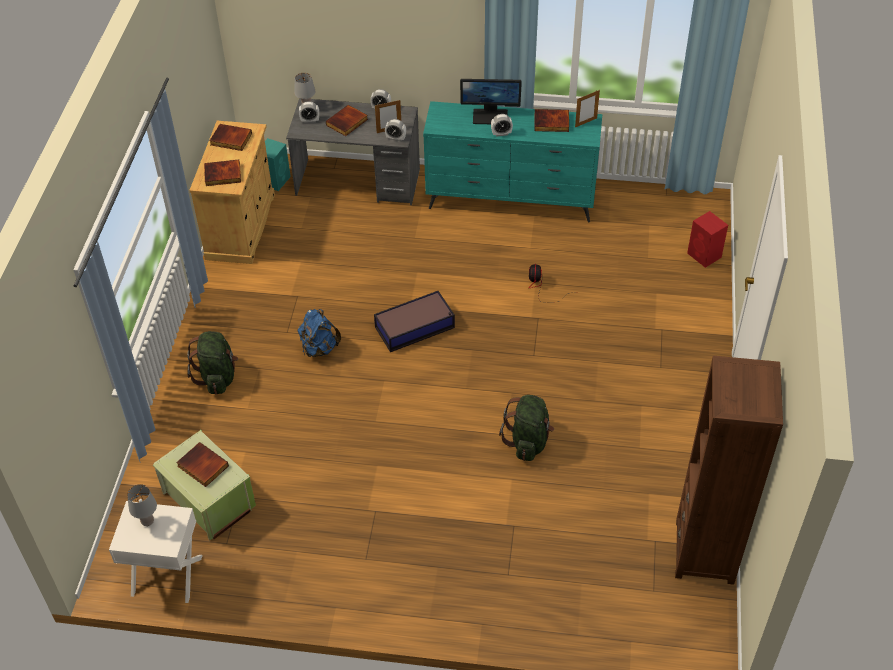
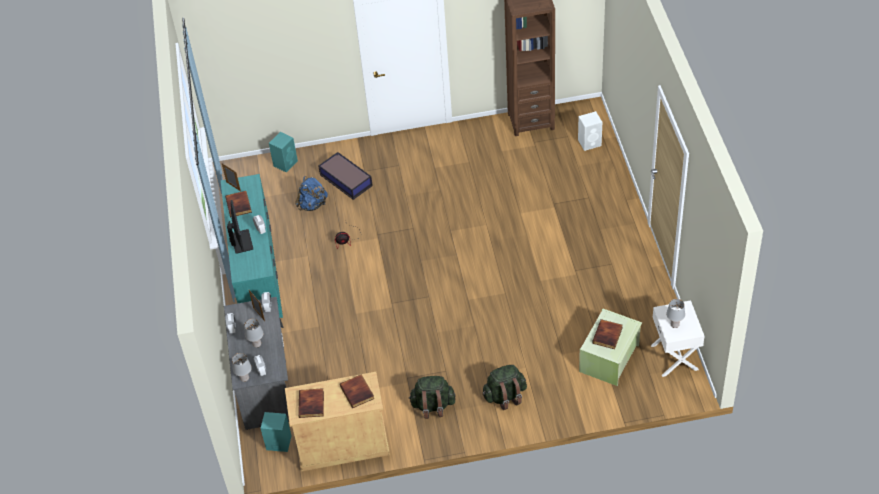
camera: 105 degrees left, 0 degrees up
blue backpack [298,309,341,358] -> blue backpack moved to [295,176,328,211]
book [326,105,368,136] -> grey table lamp [244,319,263,348]
storage box [374,291,455,352] -> storage box moved to [318,152,373,200]
green backpack [499,395,554,461] -> green backpack moved to [409,376,455,419]
red speaker [687,211,728,268] -> turquoise speaker [269,132,298,172]
none -> white speaker [578,111,602,151]

